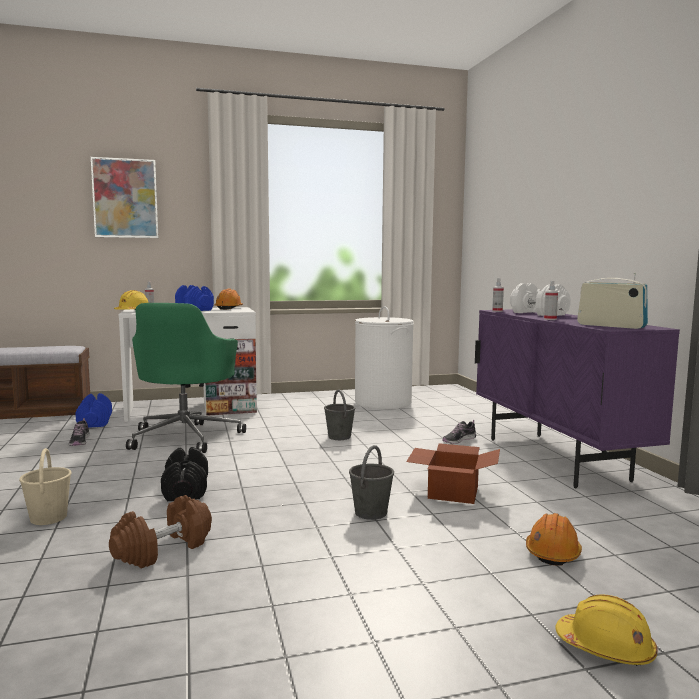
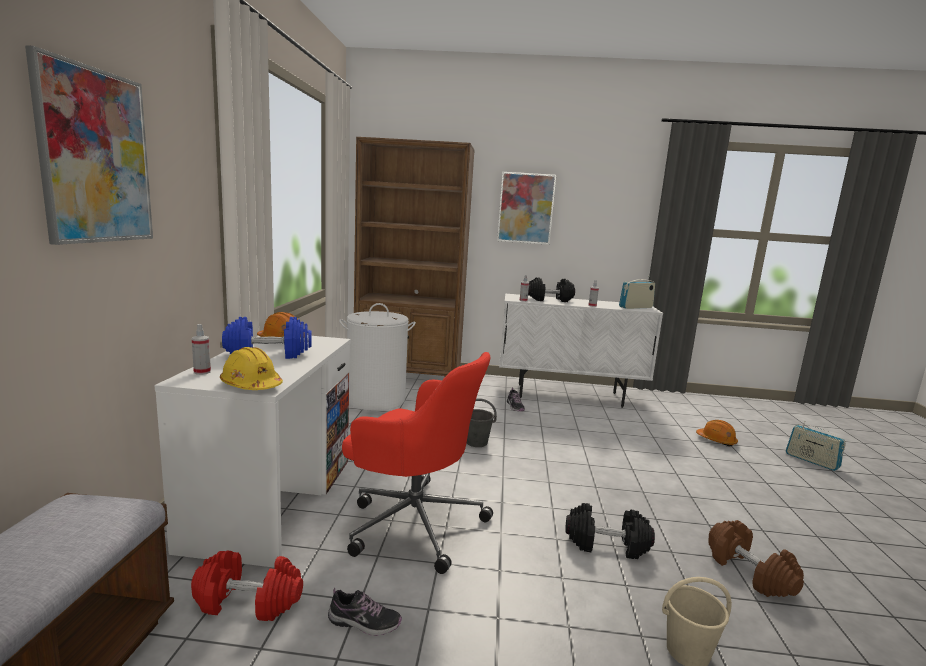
camera: 70 degrees left, 5 degrees up
blue dumbbell [75,393,112,428] -> red dumbbell [191,550,303,621]
green office chair [126,303,246,453] -> red office chair [342,352,493,574]
grey bucket [349,445,394,520] -> none
cardboard box [406,443,500,504] -> none
purple cabinet [475,309,680,488] -> white cabinet [499,294,663,408]
white dumbbell [510,283,571,316] -> black dumbbell [528,277,575,302]
yellow hard hat [555,594,657,666] -> radio [786,421,846,471]
none -> brown bookcase [354,137,475,377]
none -> picture [497,172,556,245]

